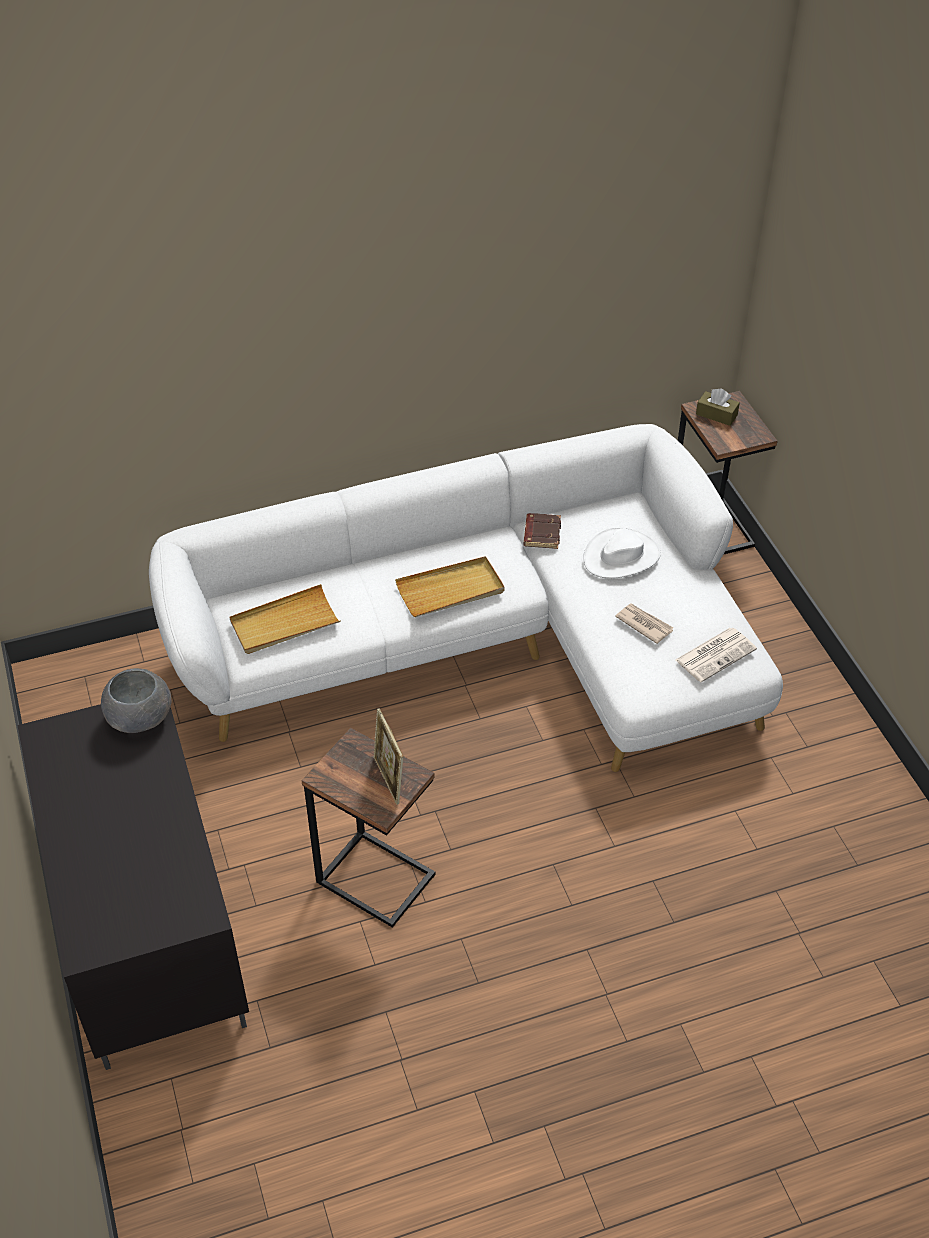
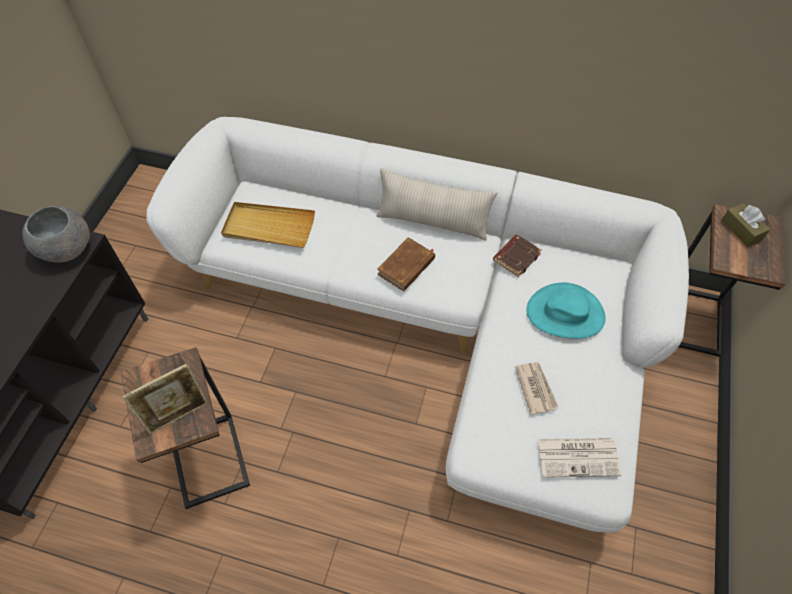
camera: 35 degrees right, 10 degrees up
picture frame [374,708,403,805] -> picture frame turned 135 degrees counterclockwise [123,363,208,434]
beige tray [395,556,505,617] -> brown book [377,237,435,291]
white hat [583,527,661,579] -> turquoise hat [527,282,605,339]
none -> beige pillow [376,168,497,241]

